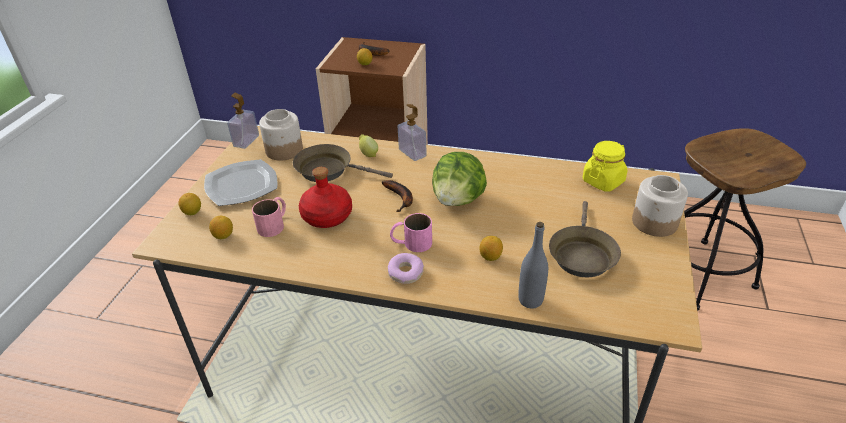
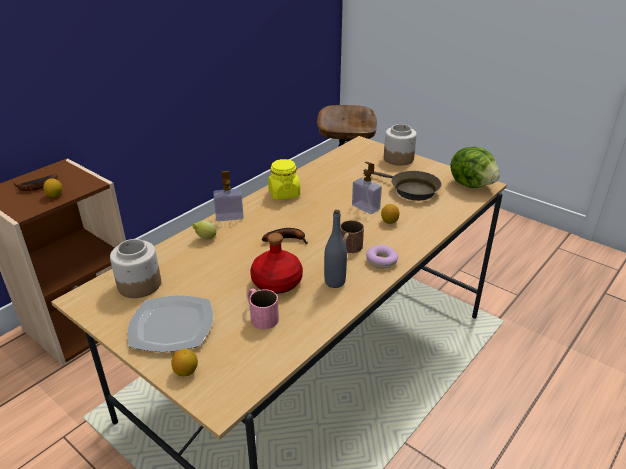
camera: 65 degrees left, 5 degrees down
lemon [209,216,233,239] -> none
soap dispenser [227,93,259,149] -> soap dispenser moved to [352,162,382,214]
brown frying pan [293,144,393,182] -> none
pink mug [390,213,432,252] -> brown mug [340,220,364,253]
lettuce [432,152,487,206] -> lettuce moved to [450,147,500,188]
grey bottle [518,222,548,309] -> grey bottle moved to [324,210,347,288]
yellow jar [583,141,627,192] -> yellow jar moved to [268,159,300,200]

